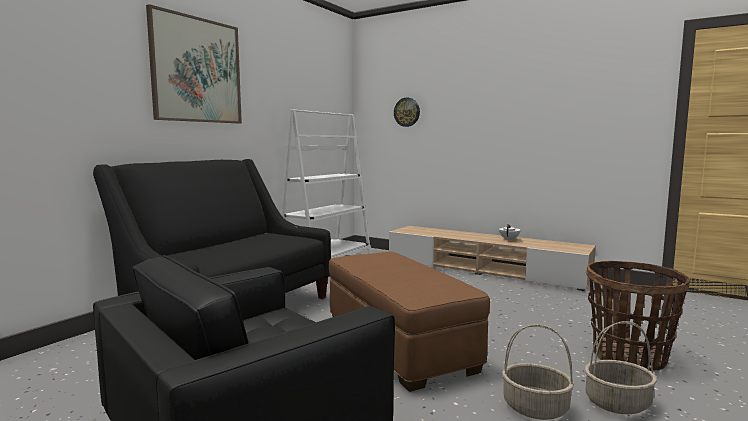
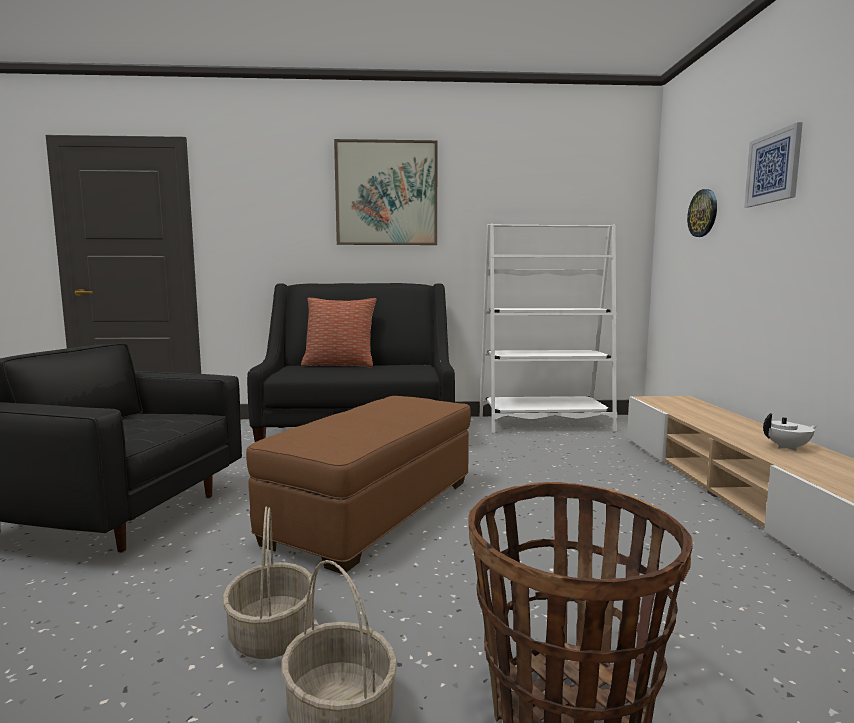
camera: 55 degrees right, 0 degrees up
none -> pillow [301,298,376,367]
none -> picture [744,122,803,207]

